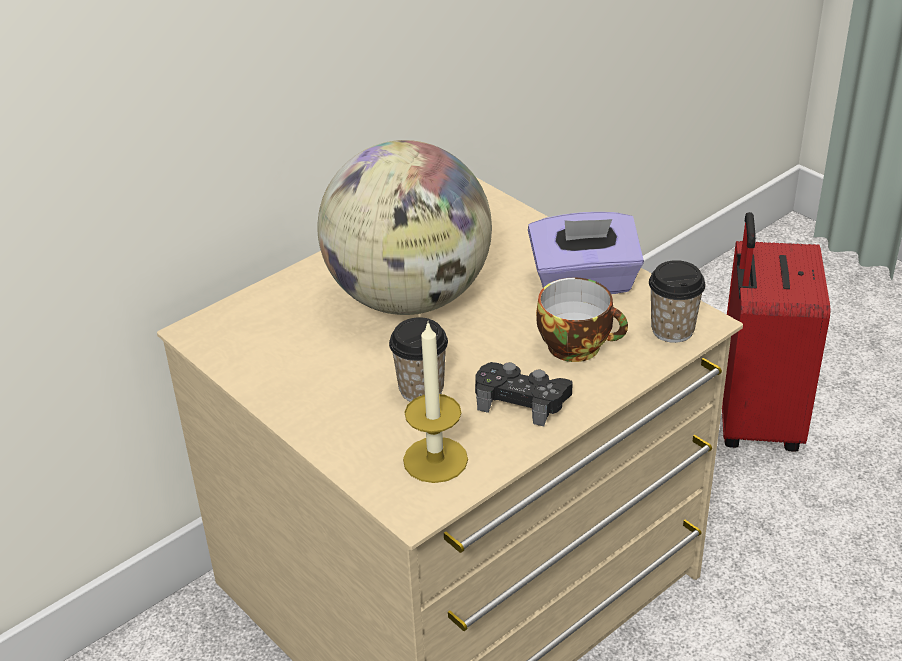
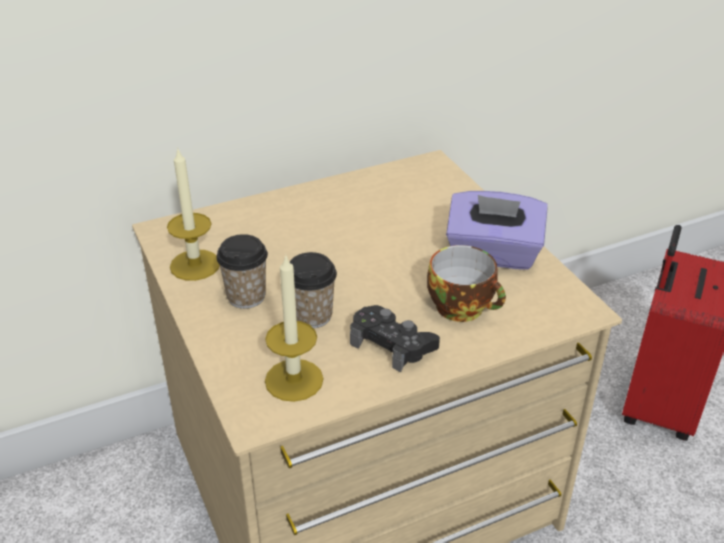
camera: 15 degrees right, 0 degrees up
globe [318,140,492,315] -> none
cup [649,260,706,343] -> cup moved to [216,234,268,309]
none -> candle [167,147,220,281]

